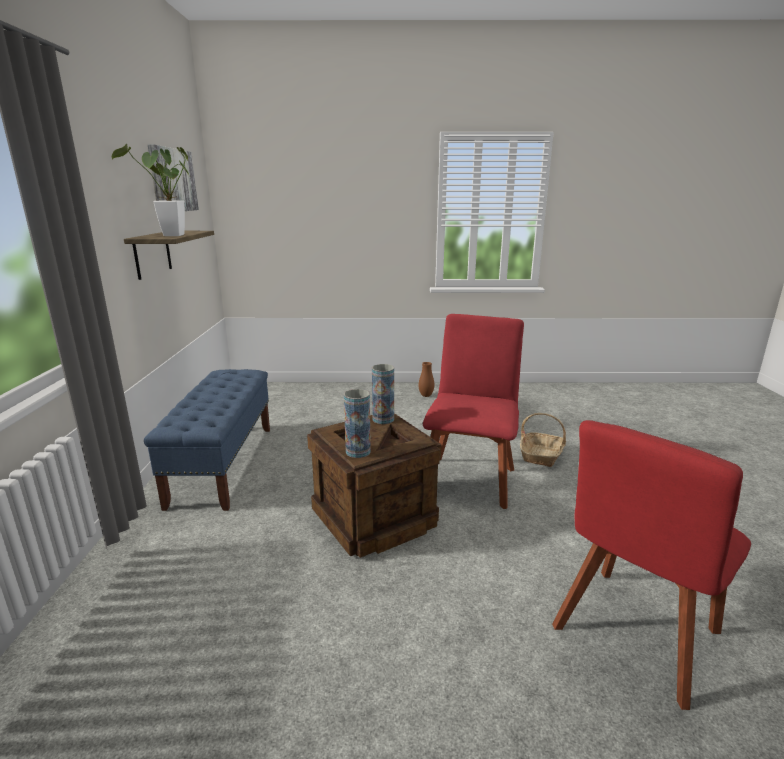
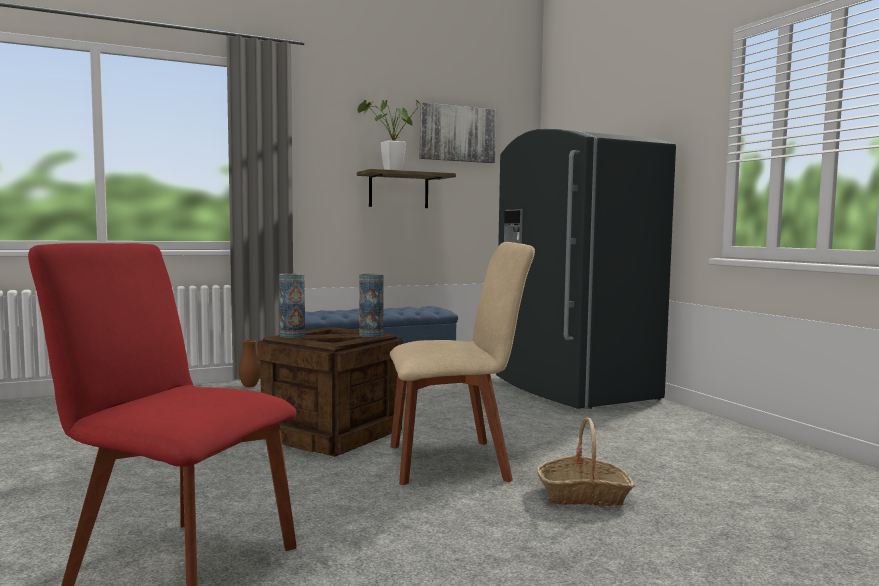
camera: 65 degrees right, 15 degrees down
brown vase [419,362,434,397] -> brown vase moved to [239,340,260,387]
red chair [423,314,524,509] -> beige chair [390,242,535,485]
none -> grey fridge [496,129,676,409]

